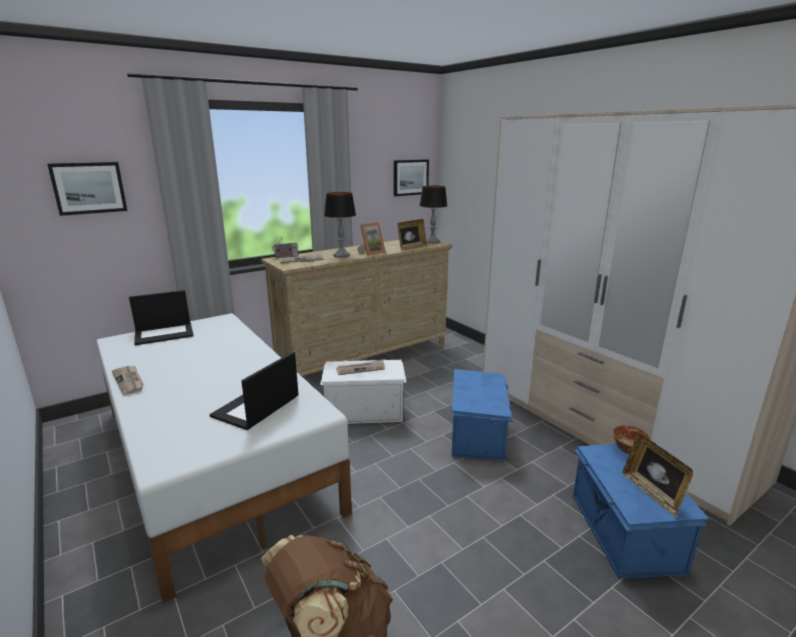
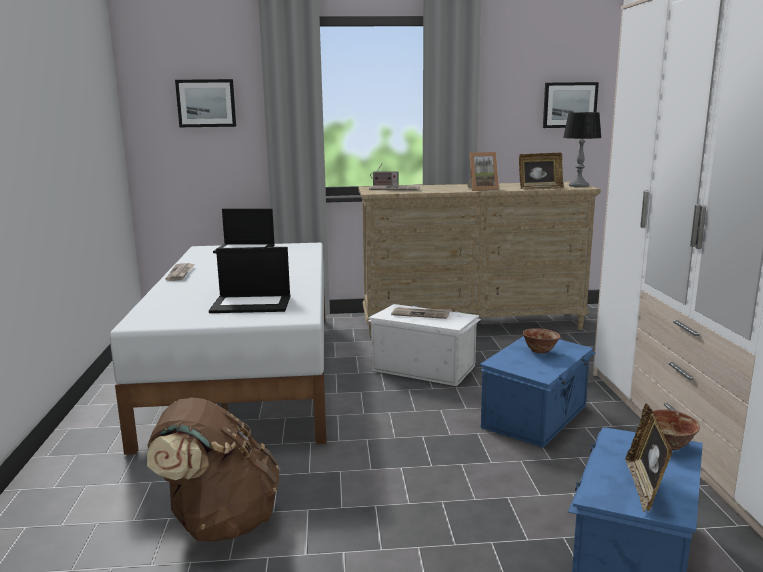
camera: 30 degrees right, 5 degrees down
laptop [210,352,298,430] -> laptop turned 150 degrees counterclockwise [209,247,290,313]
table lamp [324,192,356,258] -> none
none -> bowl [523,328,561,354]

